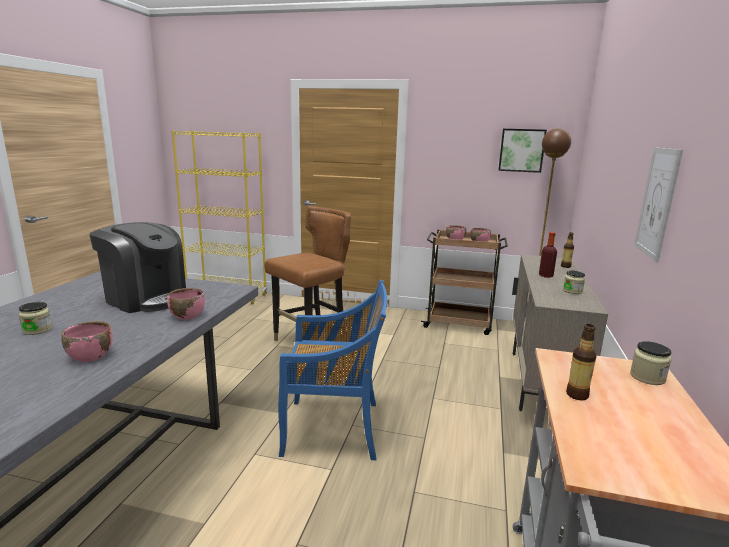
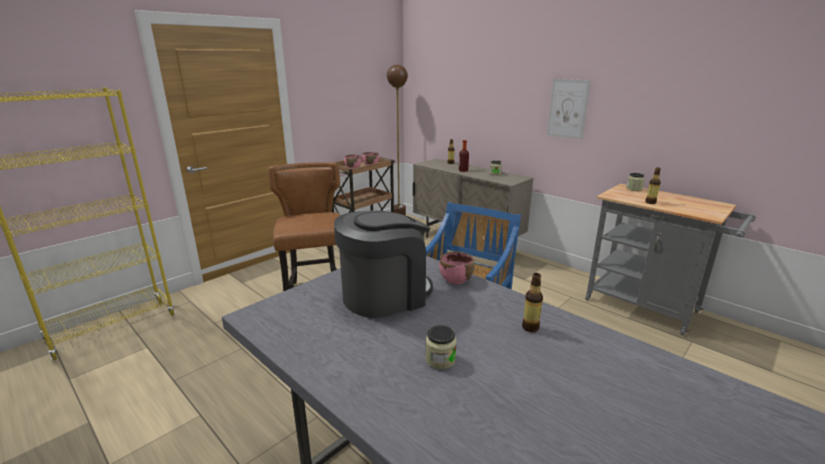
camera: 60 degrees left, 5 degrees up
pink bowl [61,321,113,362] -> bottle [522,273,543,332]
picture [498,129,547,173] -> none

